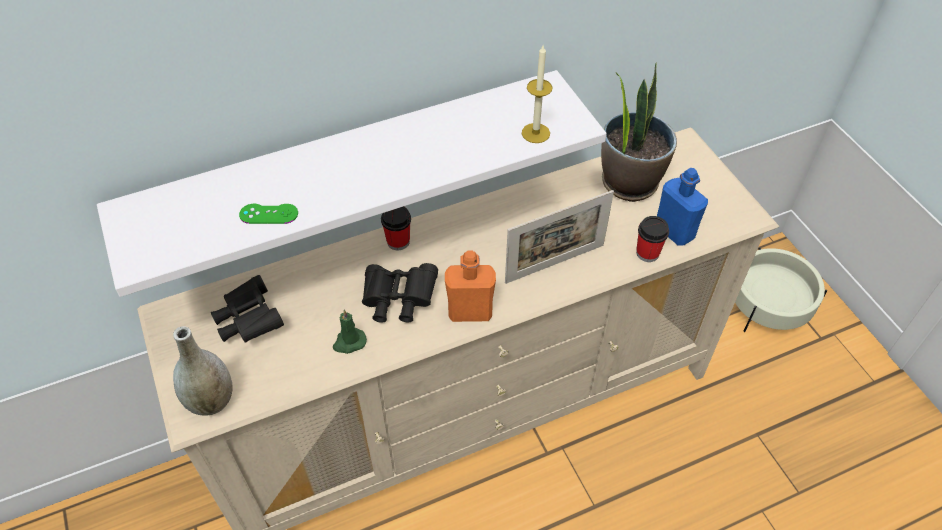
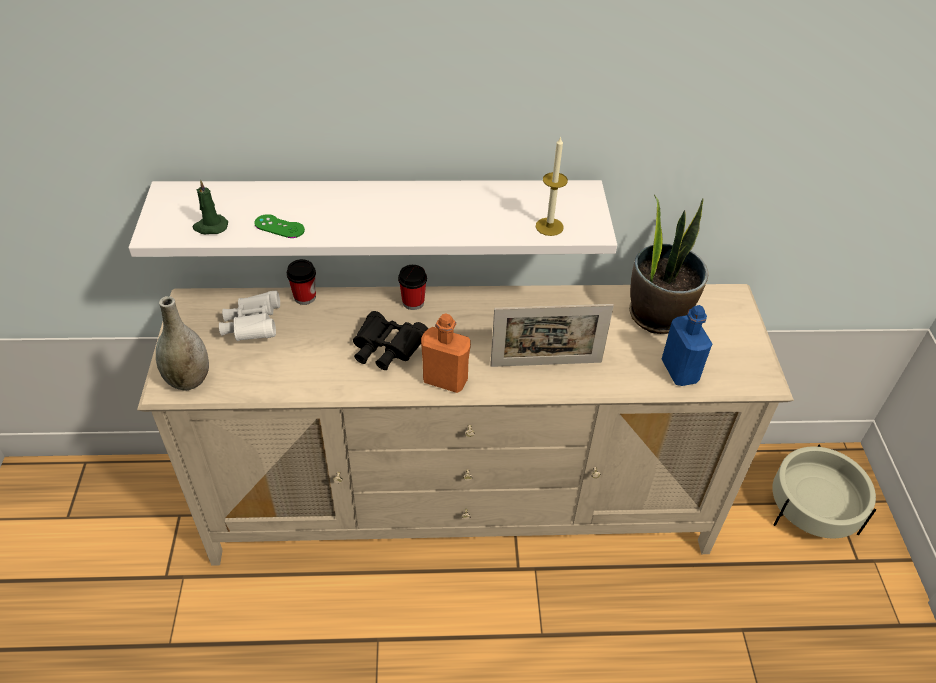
camera: 20 degrees right, 5 degrees down
black binoculars [211,275,284,343] -> white binoculars [219,291,280,341]
green candle [333,310,367,354] -> green candle moved to [193,180,228,234]
cup [636,216,669,262] -> cup moved to [287,259,316,305]

